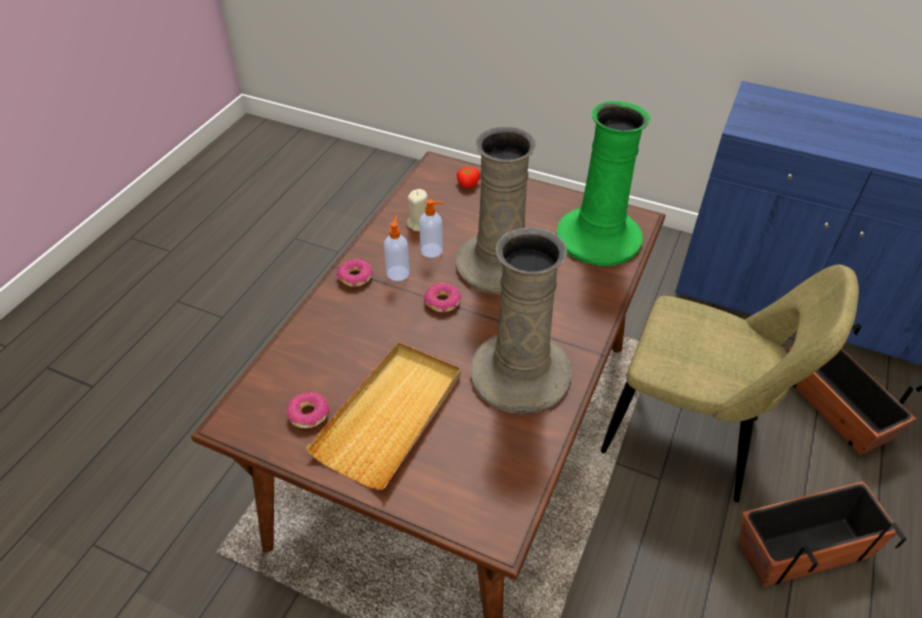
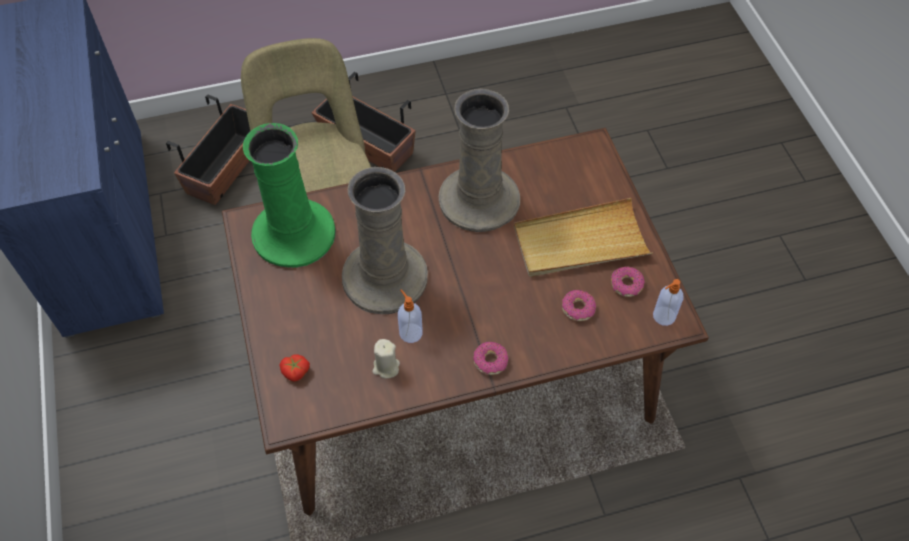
camera: 130 degrees left, 10 degrees up
soap dispenser [384,215,410,281] -> soap dispenser moved to [653,279,684,326]
donut [424,282,461,312] -> donut moved to [562,290,596,321]

